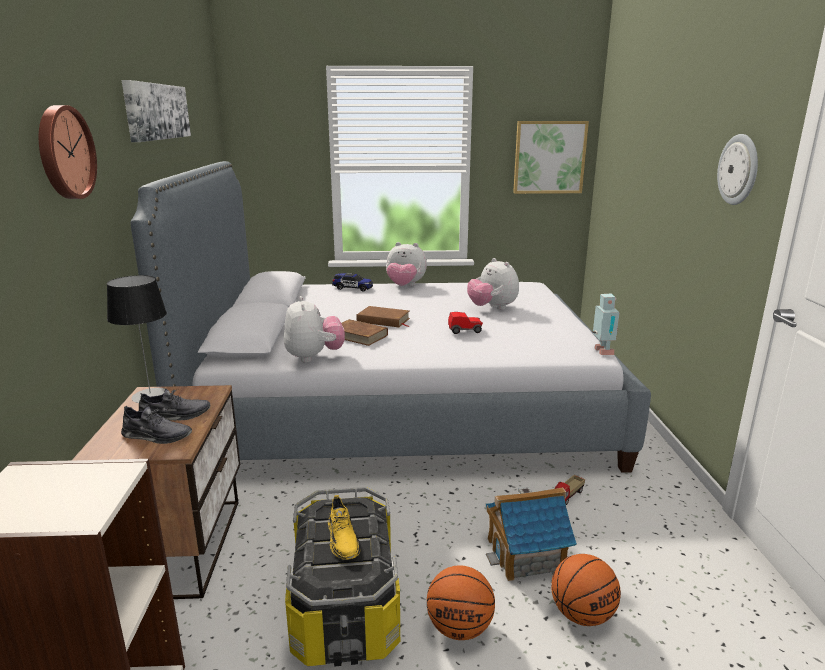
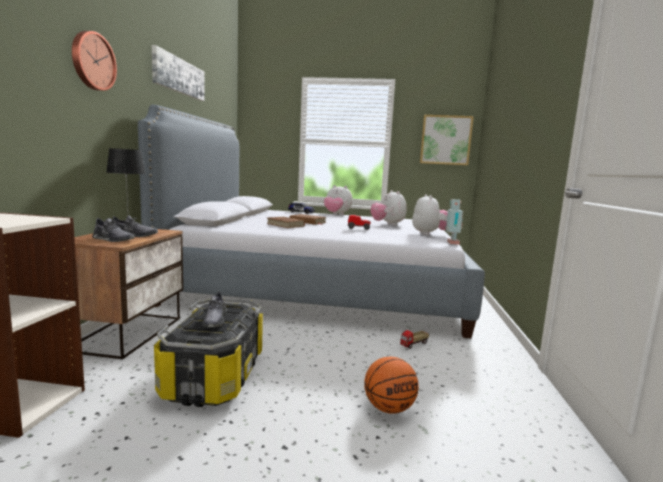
camera: 10 degrees right, 10 degrees down
plush toy [284,296,345,363] -> plush toy moved to [412,194,448,235]
yellow shoe [328,495,361,560] -> grey shoe [202,292,228,327]
basketball [427,565,495,640] -> none
toy house [486,487,577,581] -> none
wall clock [717,134,758,205] -> none

